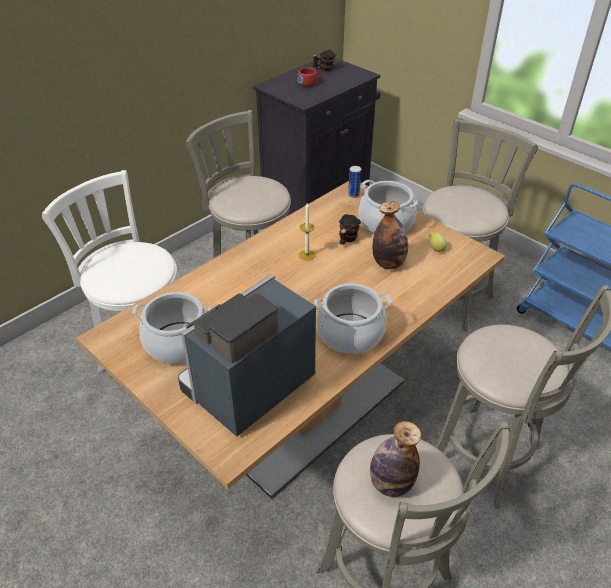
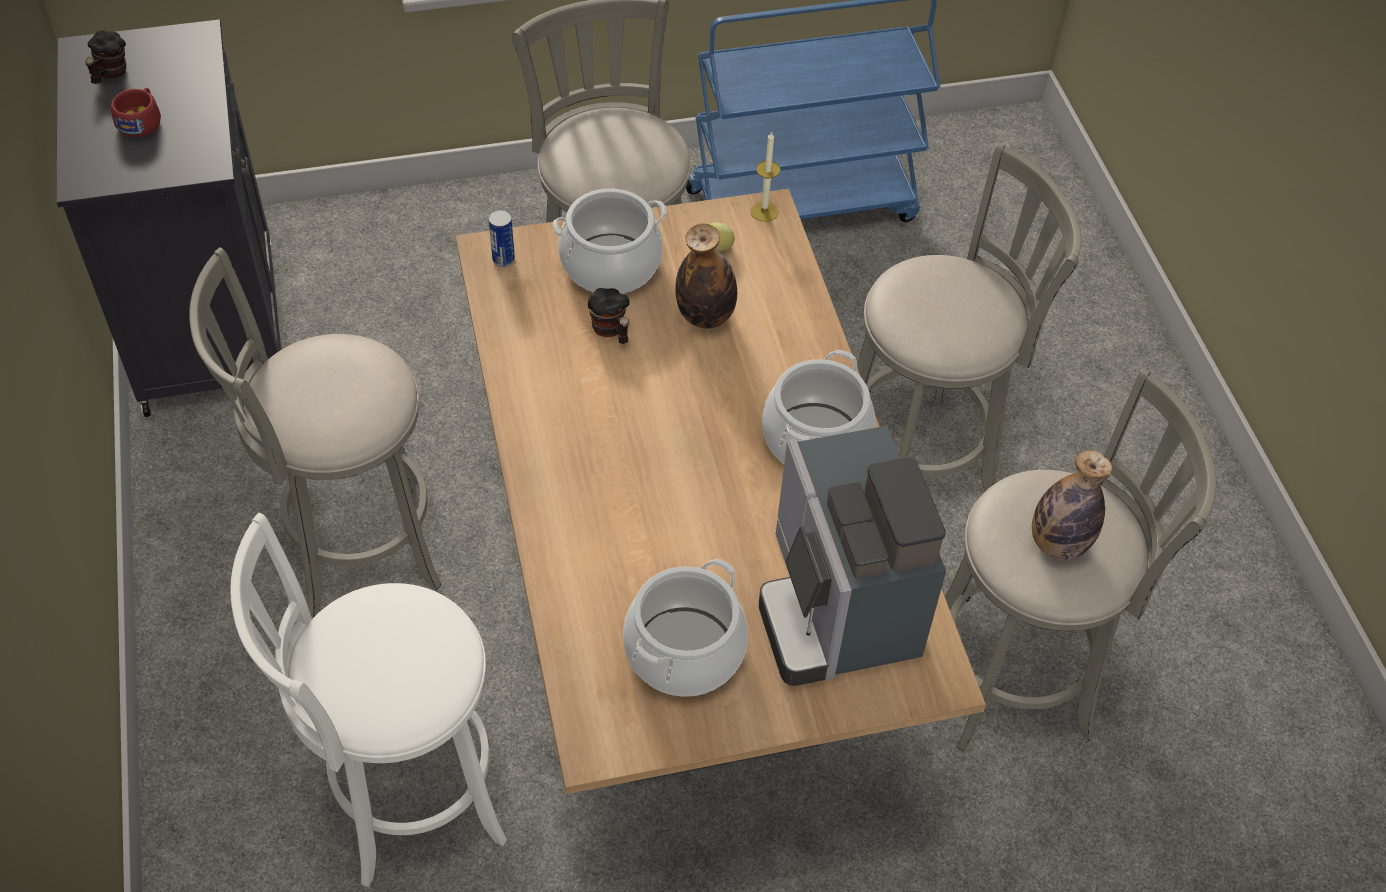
camera: 60 degrees left, 10 degrees up
candle [299,203,316,261] -> candle moved to [751,131,780,222]

